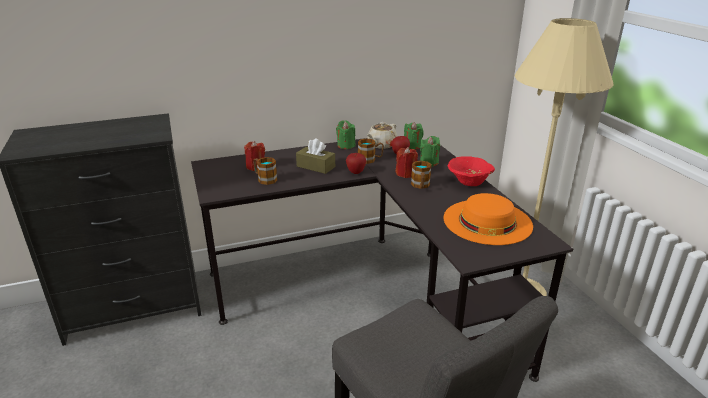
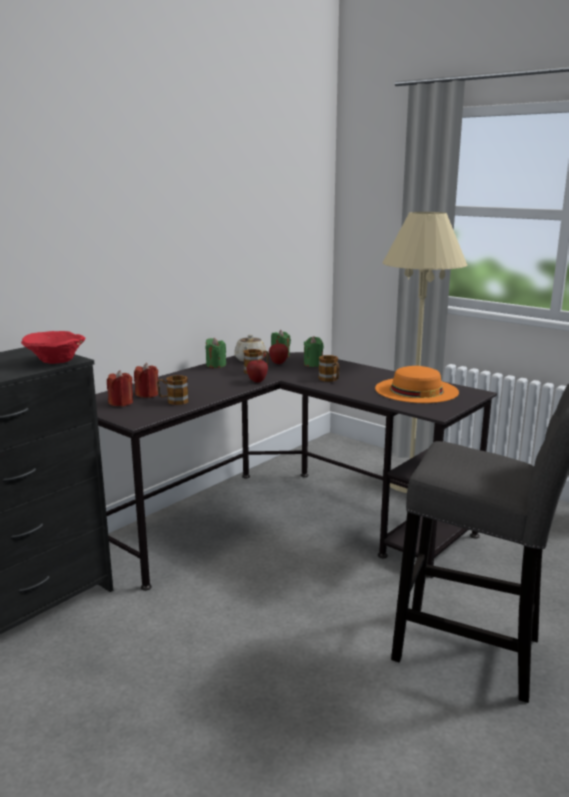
camera: 30 degrees left, 10 degrees down
brown tissue box [296,139,335,174] -> none
red candle [396,147,418,178] -> red candle moved to [107,370,133,406]
red bowl [448,156,495,186] -> red bowl moved to [21,331,85,364]

